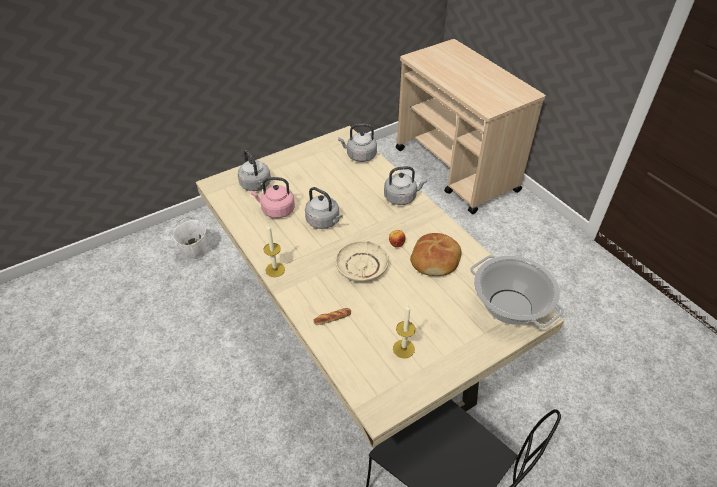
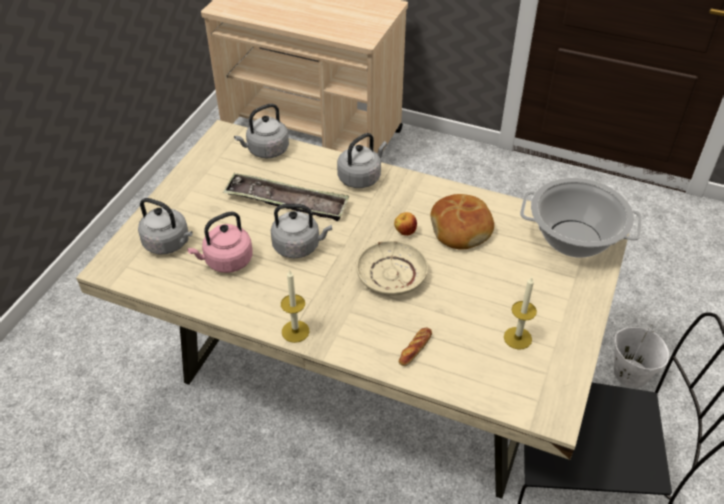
camera: 35 degrees left, 0 degrees up
white bucket [172,217,207,260] -> white bucket moved to [614,324,669,388]
none -> tray [223,173,349,221]

